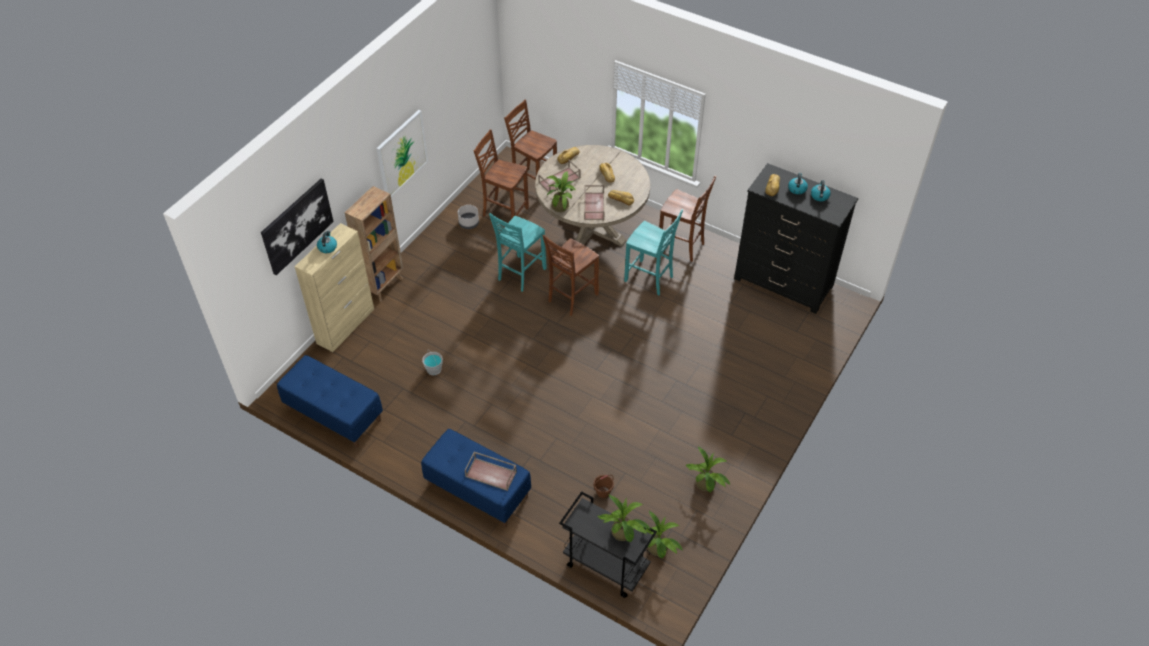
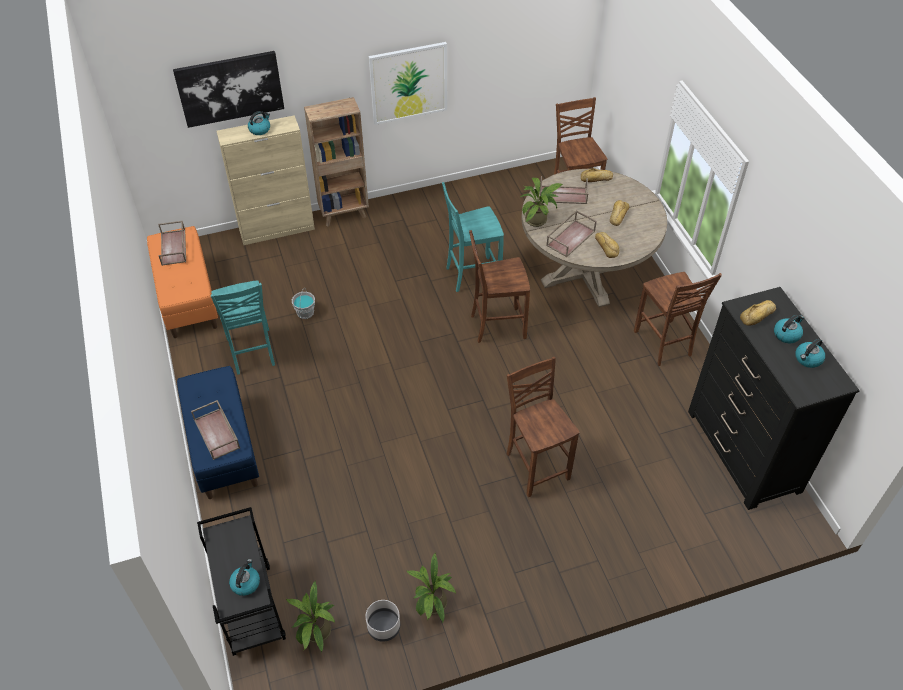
camera: 40 degrees right, 0 degrees up
blue bench [277,355,383,447] -> orange bench [147,226,218,338]
grey planter [458,205,479,229] -> grey planter moved to [366,600,400,642]
brown chair [474,129,529,219] -> brown chair moved to [506,357,580,497]
brown bucket [593,475,614,498] -> none
potted plant [598,495,651,542] -> kettle [229,559,260,596]
turquoise chair [624,209,683,295] -> turquoise chair moved to [211,280,275,375]
none -> brown tray [158,221,186,266]

